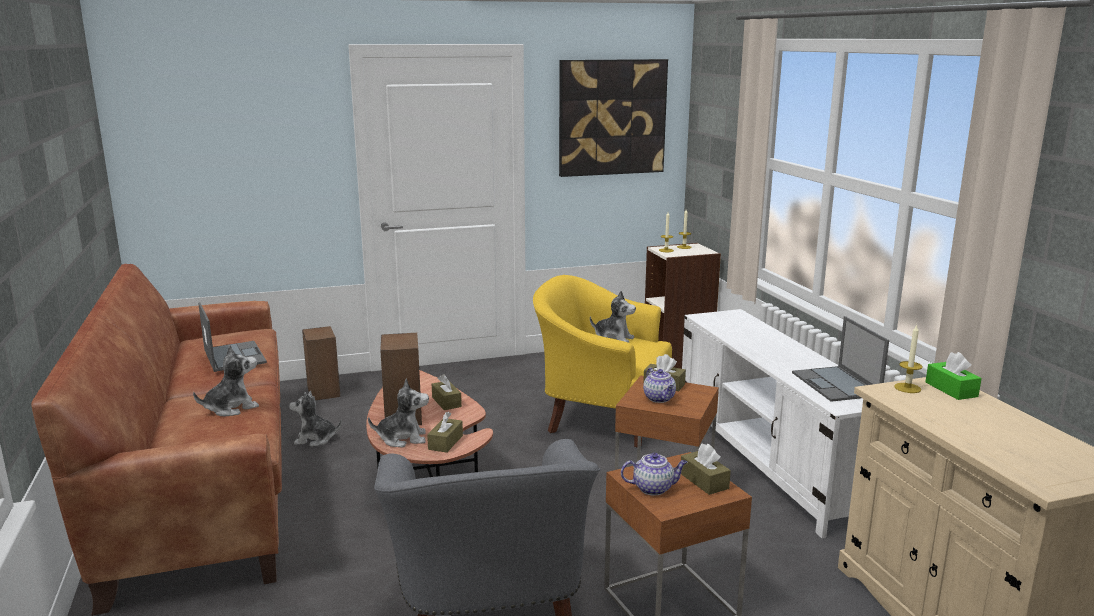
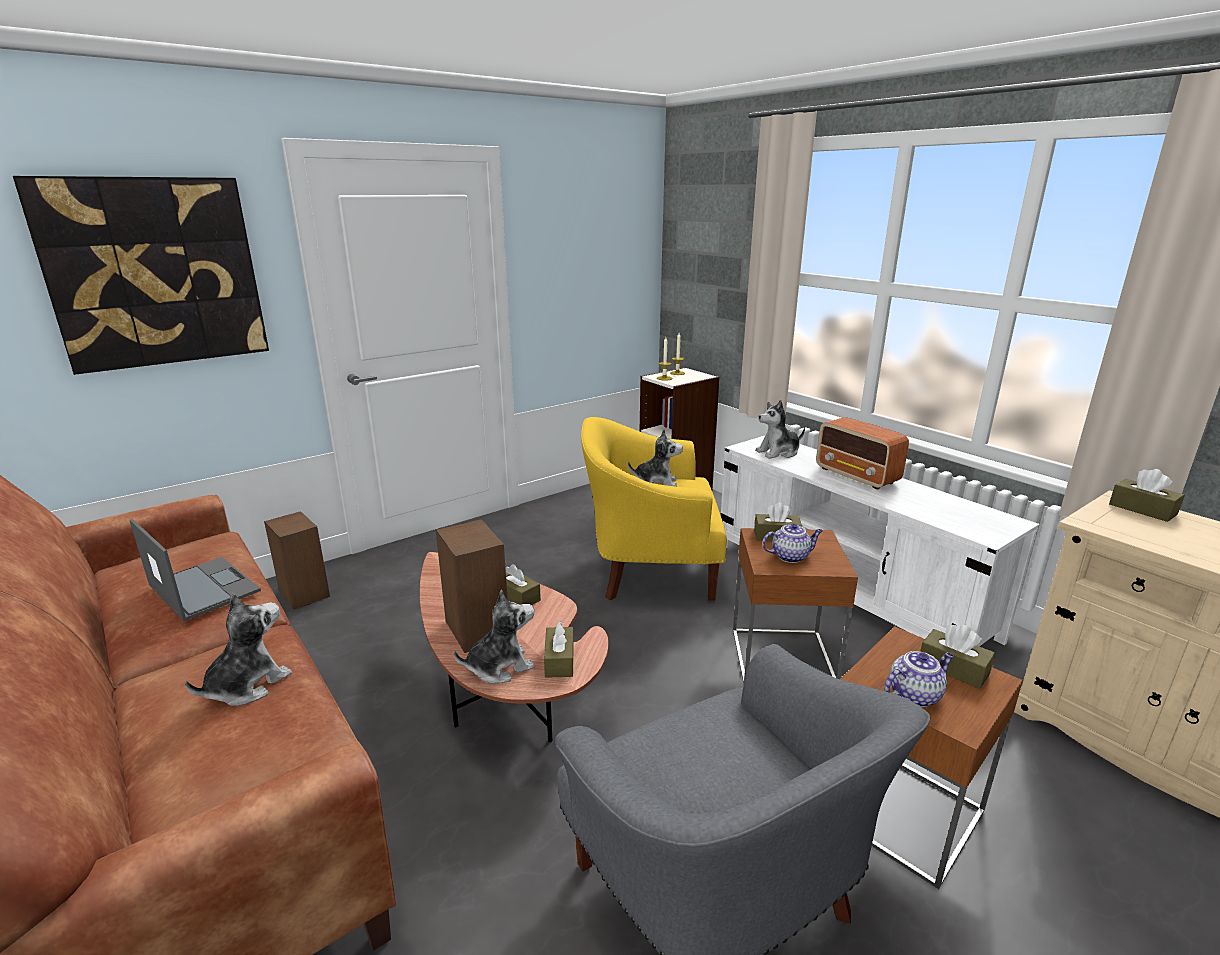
camera: 20 degrees left, 5 degrees up
plush toy [289,391,342,447] -> plush toy moved to [755,400,805,459]
picture [559,59,668,177] -> picture moved to [13,176,269,375]
teapot [643,368,676,403] -> teapot turned 60 degrees counterclockwise [762,523,823,563]
laptop [792,316,889,402] -> none
candle [894,325,923,393] -> none
green tissue box [926,352,982,400] -> brown tissue box [1109,469,1185,522]
none -> radio [816,417,909,490]

